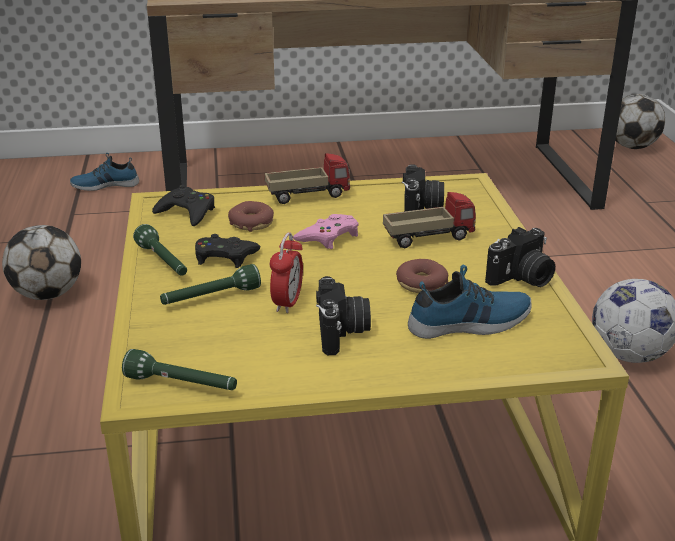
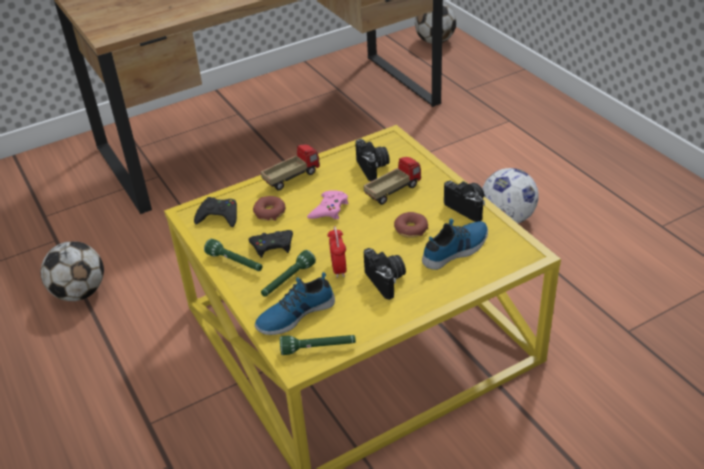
camera: 20 degrees left, 10 degrees up
shoe [70,153,139,191] -> shoe moved to [255,272,335,335]
camera [485,227,555,287] -> camera turned 75 degrees counterclockwise [444,181,485,222]

